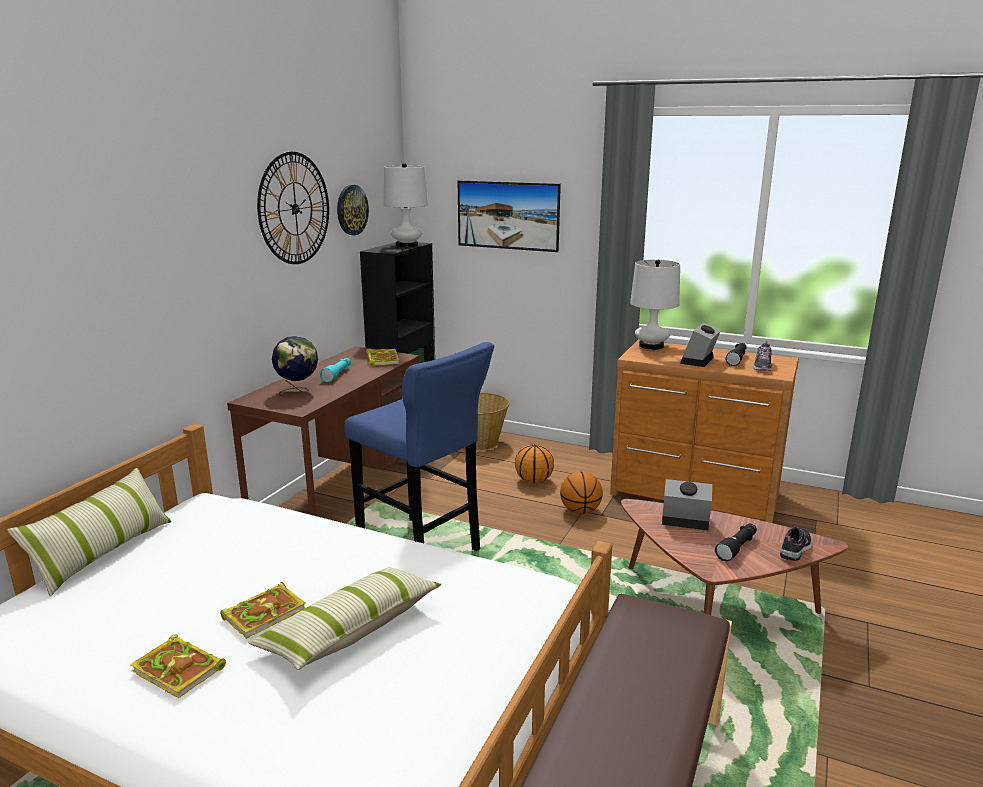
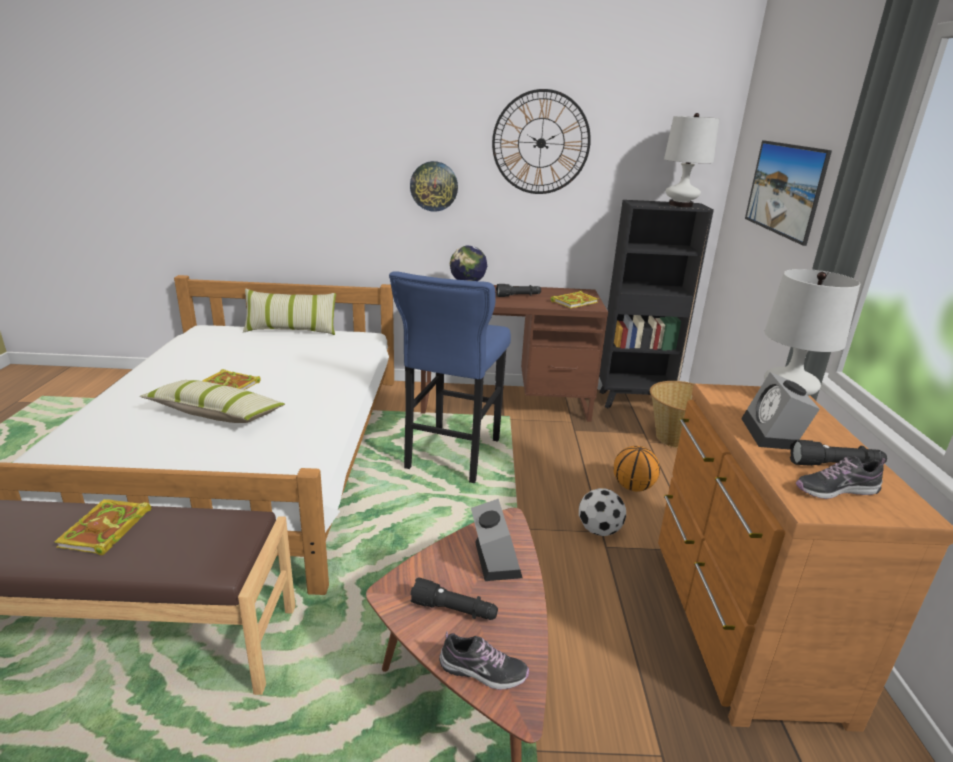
camera: 65 degrees right, 5 degrees up
book [130,634,226,698] -> book moved to [54,499,151,555]
turquoise flashlight [320,357,351,382] -> black flashlight [496,284,541,297]
wall clock [337,185,369,236] -> wall clock moved to [410,161,458,212]
basketball [560,471,603,514] -> football [579,488,626,536]
alarm clock [680,323,721,367] -> alarm clock turned 90 degrees counterclockwise [741,372,820,450]

